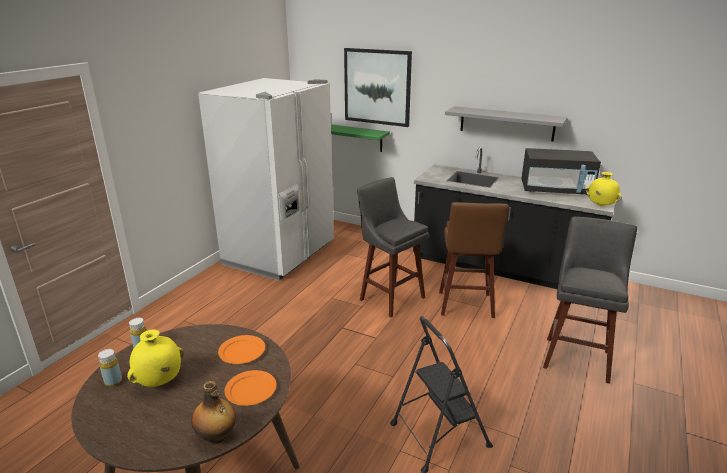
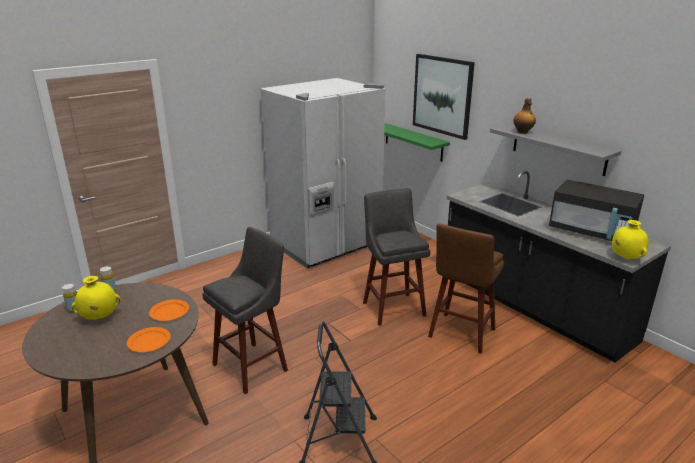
camera: 25 degrees right, 0 degrees up
bottle [191,381,236,444] -> bottle moved to [513,98,536,134]
grey stool [543,217,637,384] -> grey stool moved to [203,227,288,394]

